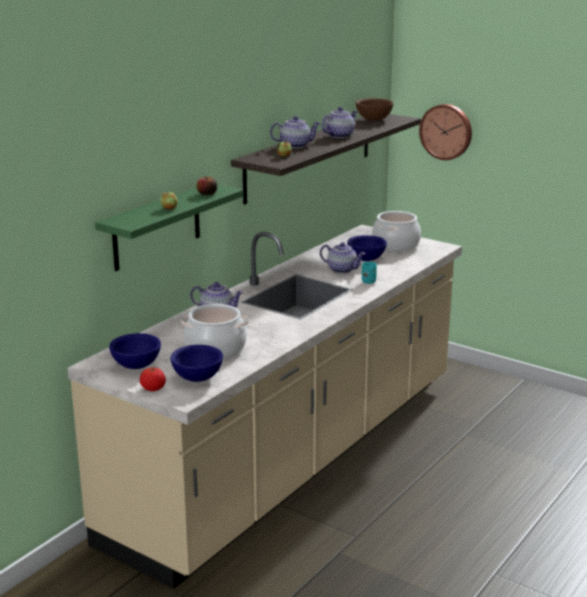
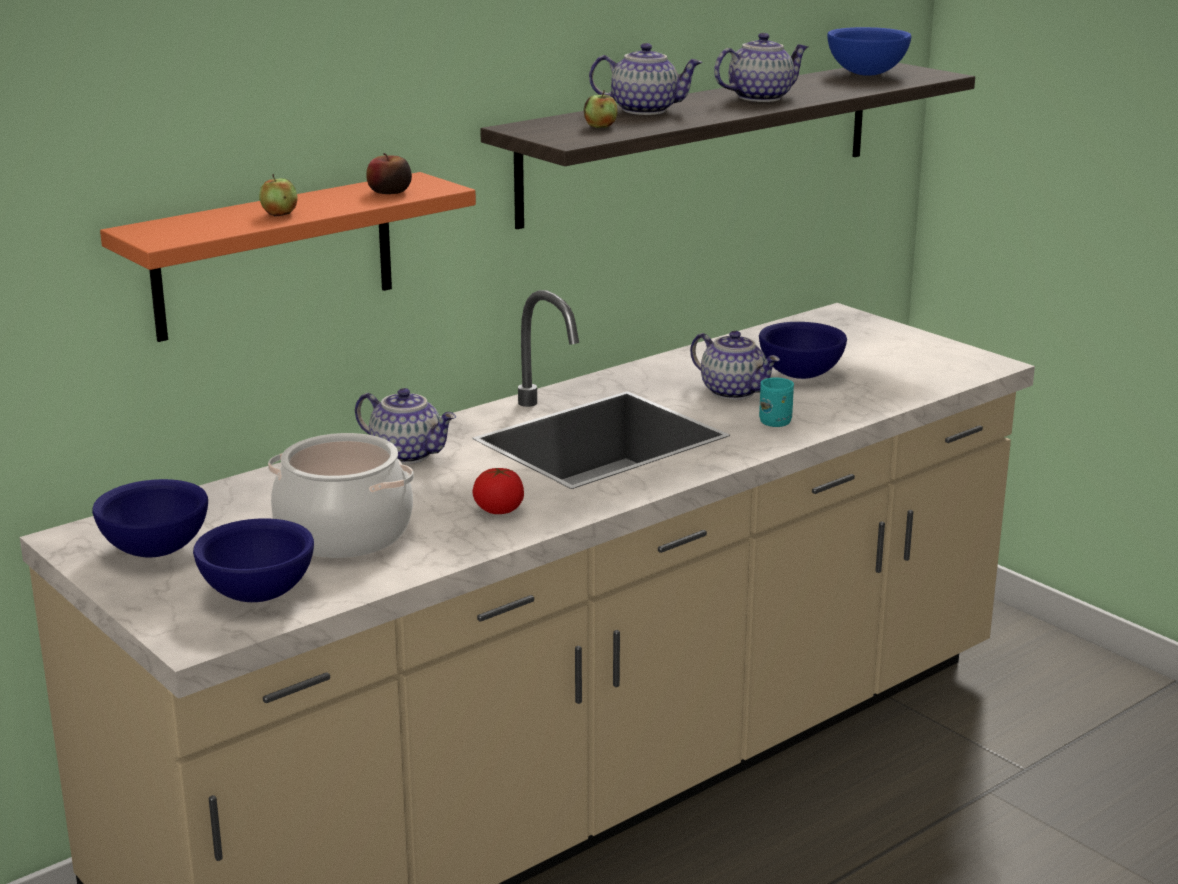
camera: 15 degrees right, 0 degrees up
green shelf [95,184,243,271] -> orange shelf [100,172,476,342]
tomato [140,368,166,391] -> tomato moved to [472,468,524,514]
brown bowl [356,98,394,121] -> blue bowl [827,27,911,76]
cooking pot [372,211,421,252] -> none
wall clock [419,104,472,160] -> none

